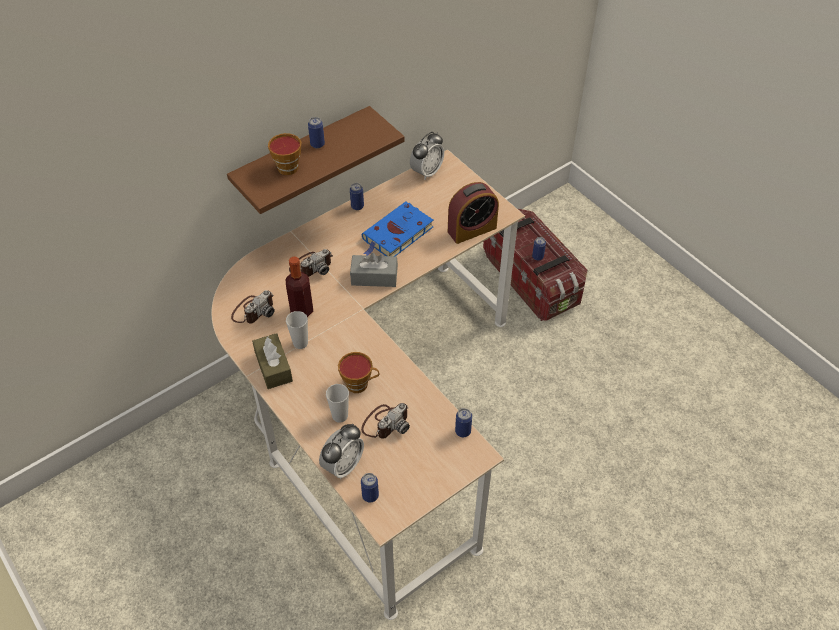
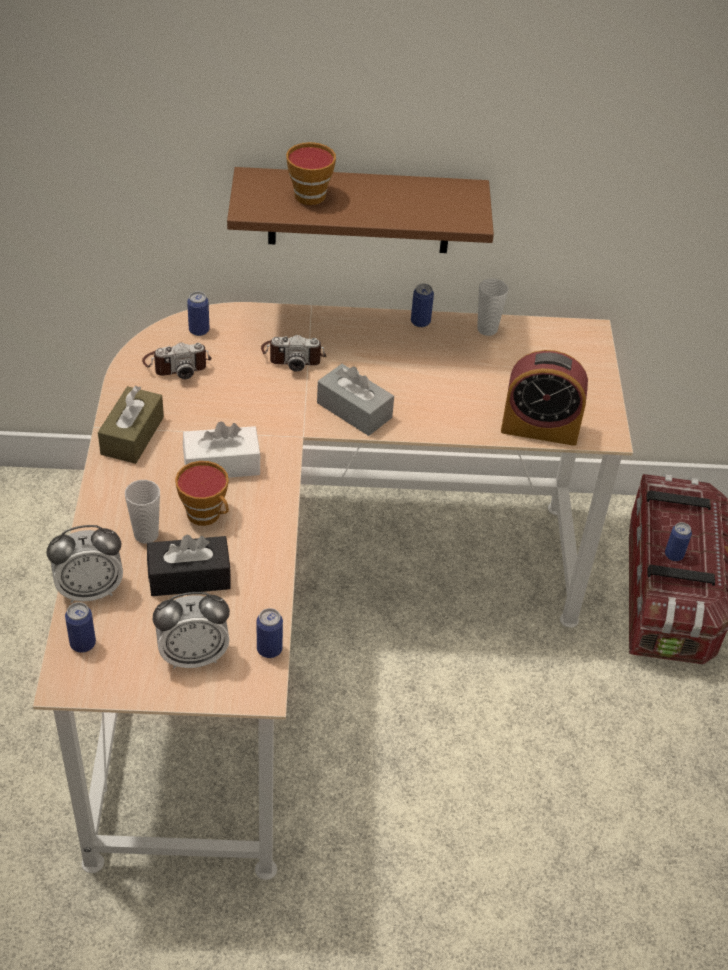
camera: 35 degrees right, 5 degrees down
bottle [286,256,313,317] -> none
cup [286,311,308,349] -> cup moved to [477,279,509,336]
can [308,117,325,149] -> can moved to [187,291,209,336]
camera [361,403,410,439] -> black tissue box [147,535,231,596]
blue book [362,202,434,256] -> none
alarm clock [410,132,444,180] -> alarm clock moved to [153,592,230,669]
none -> white tissue box [183,421,261,478]

